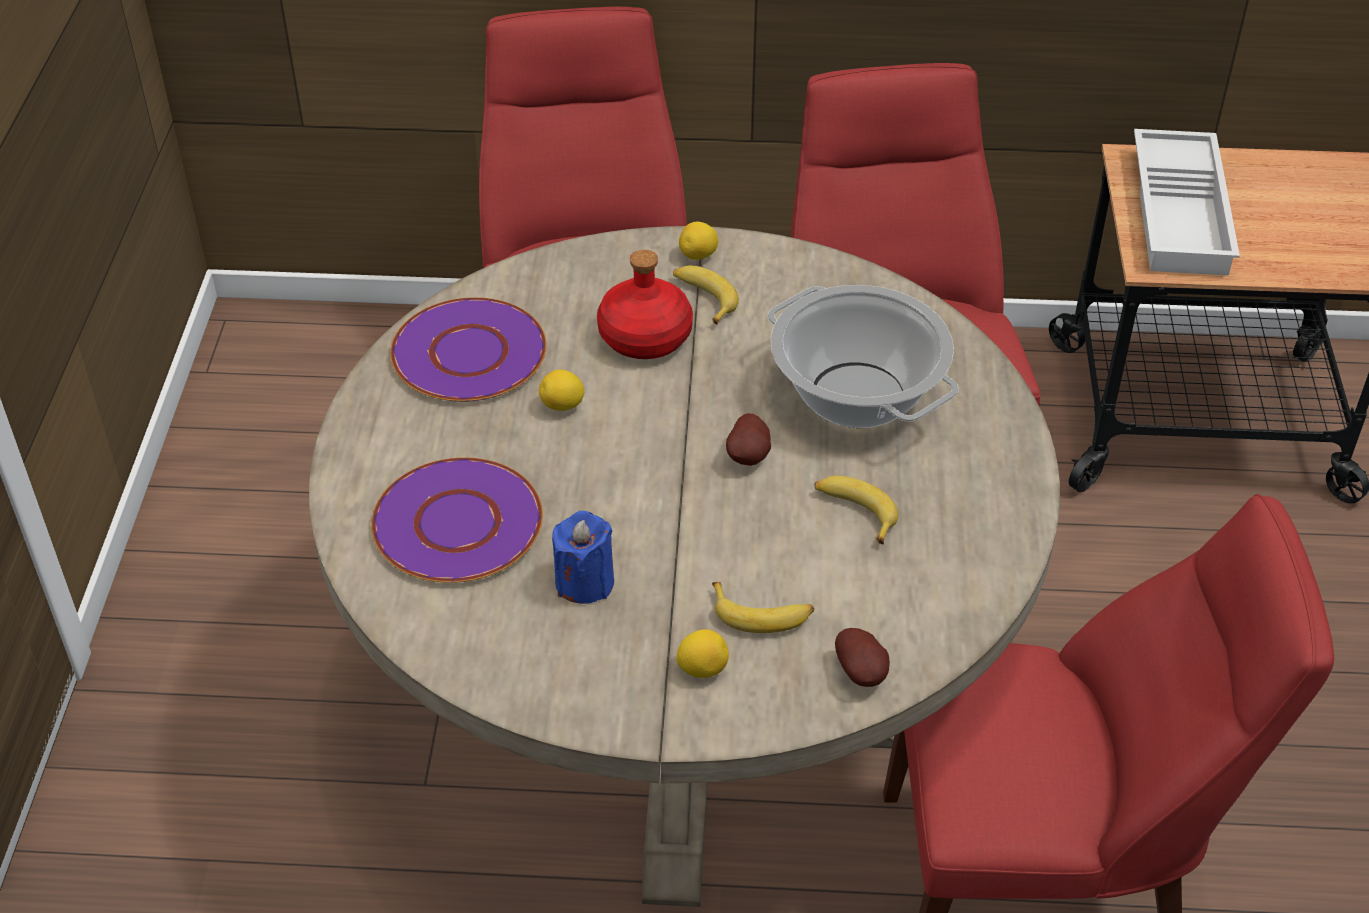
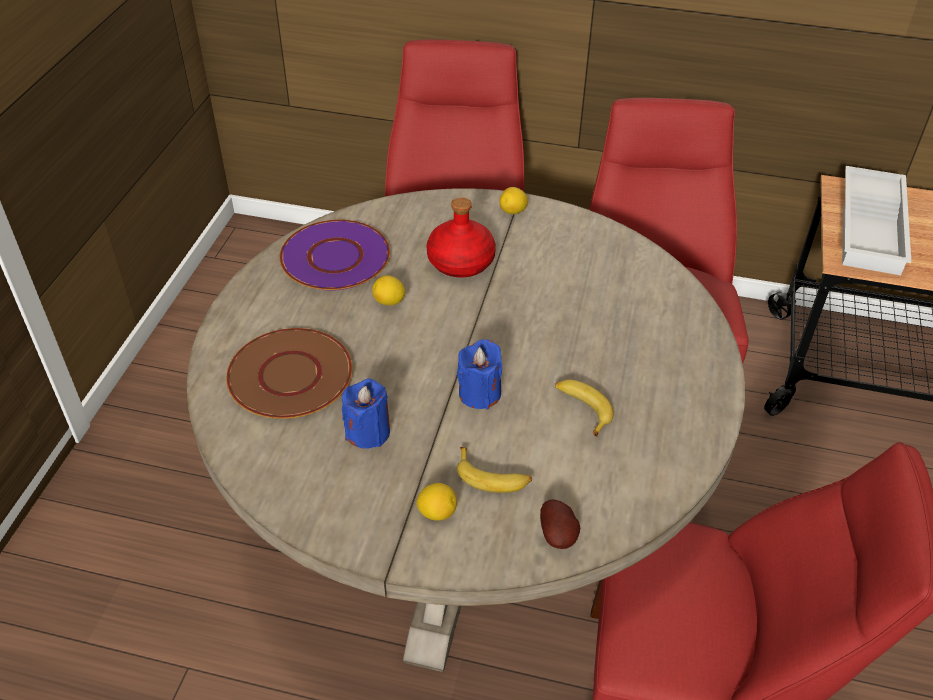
camera: 10 degrees right, 0 degrees up
purple plate [371,457,543,583] -> brown plate [226,328,353,419]
banana [673,265,739,324] -> none
potato [726,413,771,466] -> none
cooking pot [768,285,959,428] -> none
none -> blue candle [457,339,502,409]

